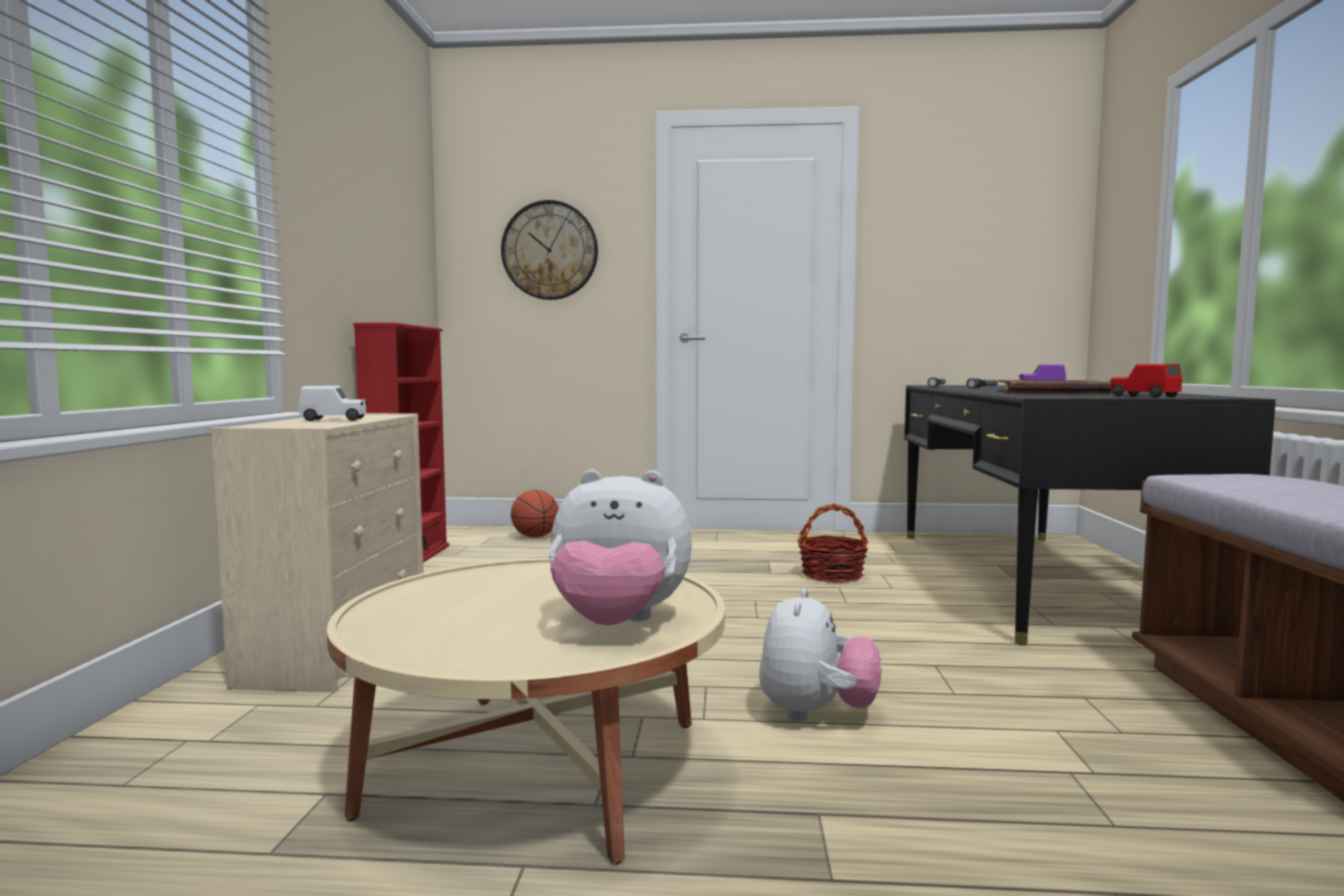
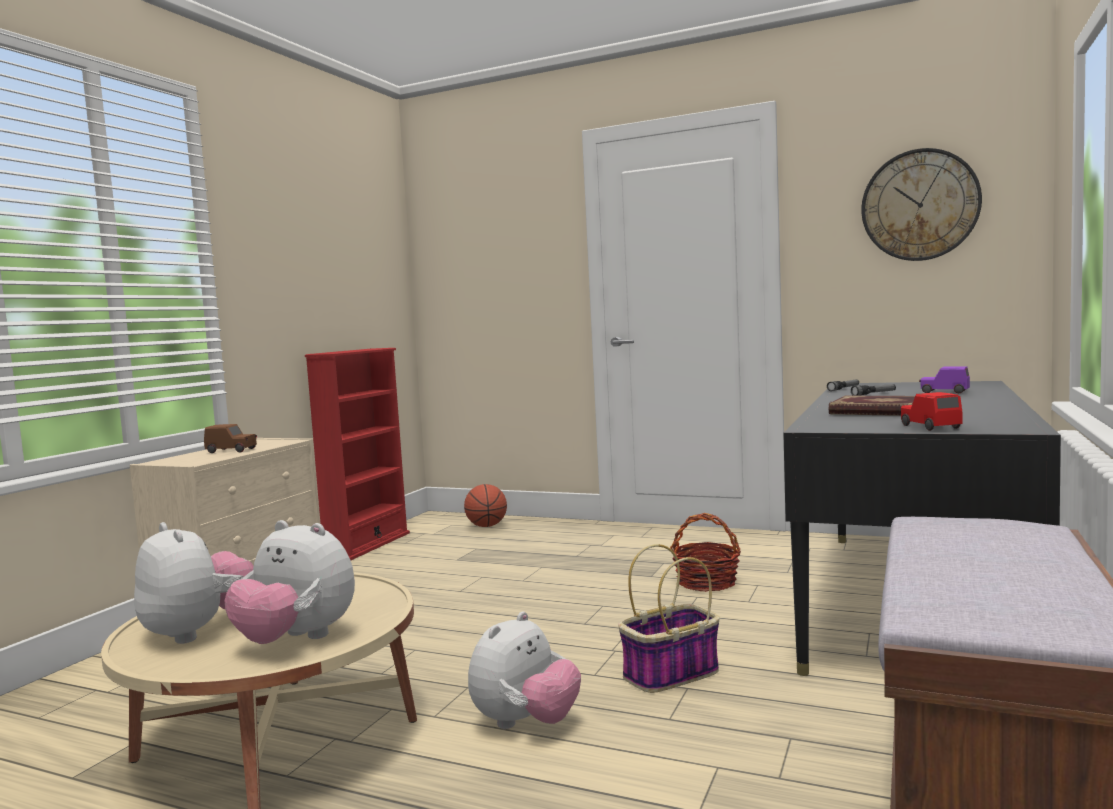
camera: 20 degrees right, 0 degrees up
white toy car [299,386,367,421] -> brown toy car [204,424,257,453]
wall clock [501,200,598,300] -> wall clock moved to [861,148,982,261]
none -> plush toy [134,522,254,644]
none -> basket [618,544,720,693]

